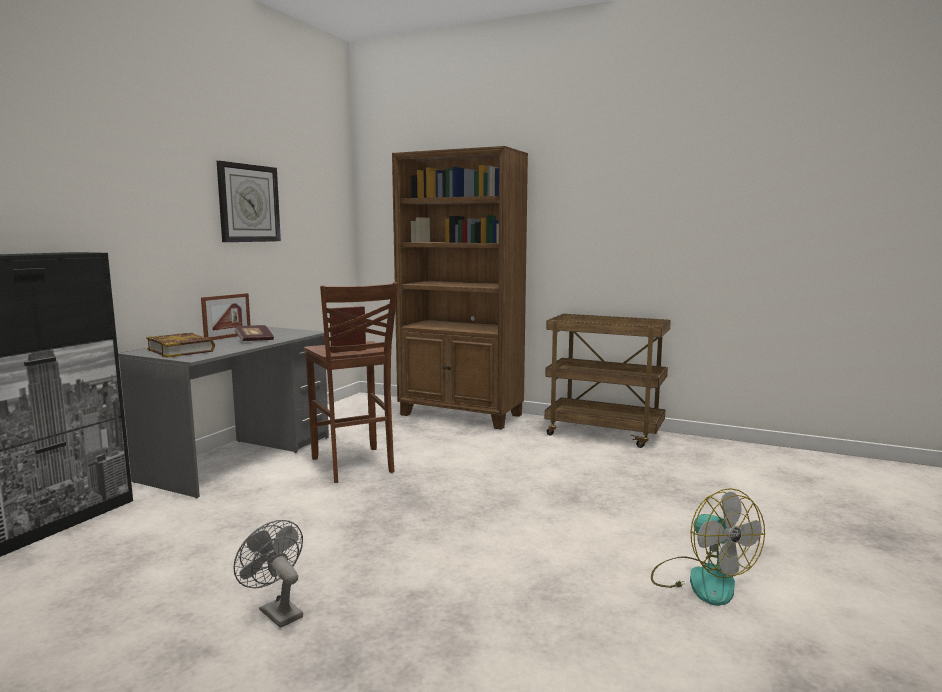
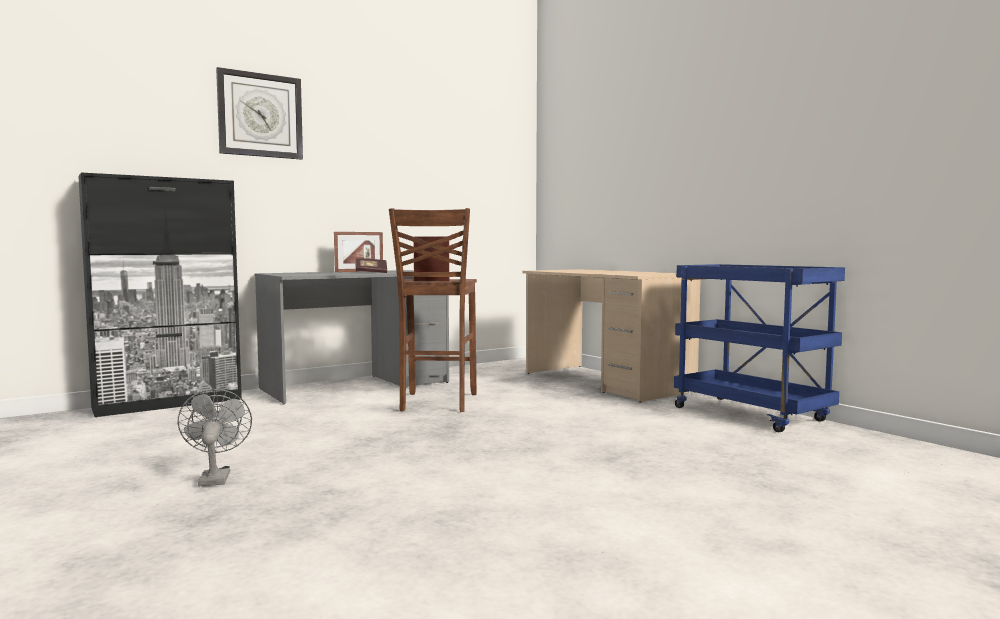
camera: 30 degrees right, 5 degrees down
book [146,333,215,358] -> none
wall clock [217,161,281,242] -> wall clock moved to [216,67,303,160]
brown bookcase [392,146,528,430] -> beige desk [523,269,701,402]
brown cart [545,314,671,448] -> blue cart [674,264,845,432]
fan [651,488,765,606] -> none

